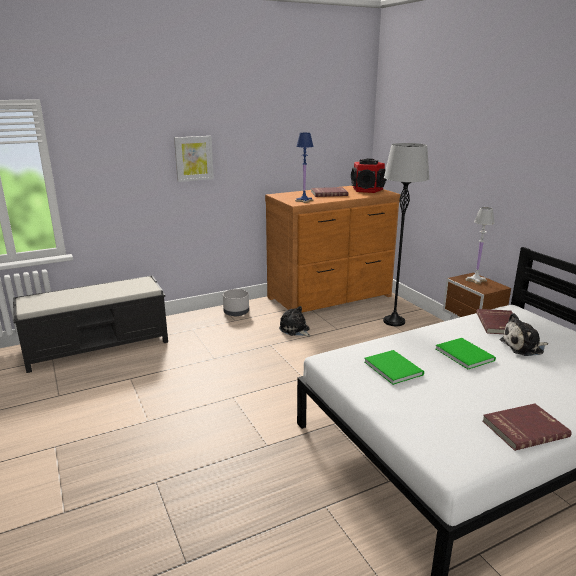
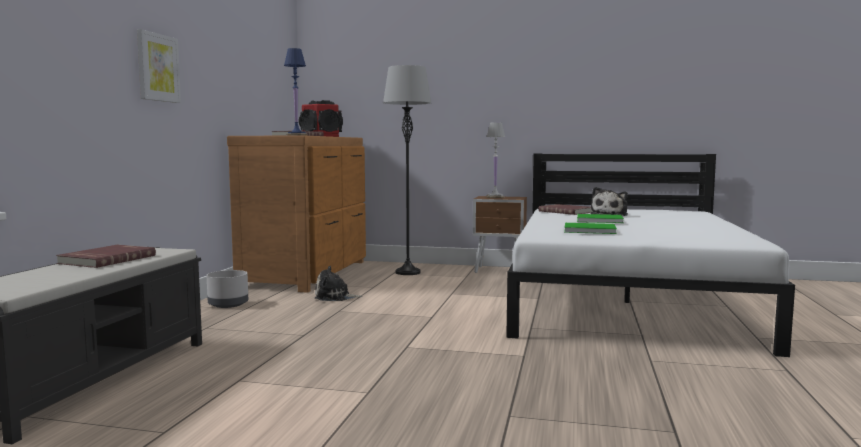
camera: 50 degrees left, 15 degrees down
red book [483,404,572,451] -> red book moved to [56,245,156,268]

